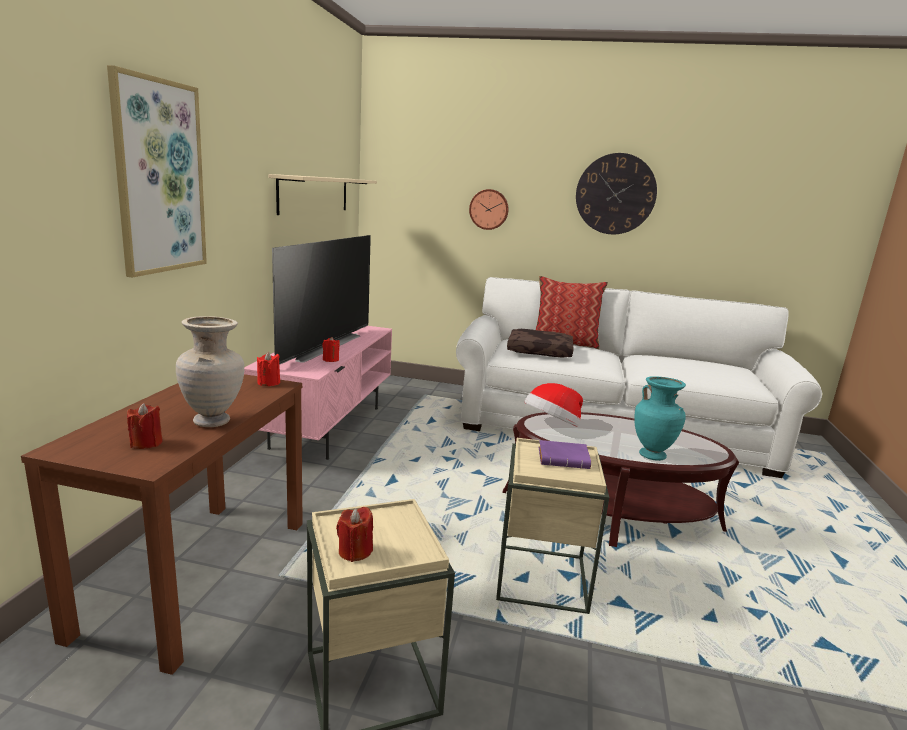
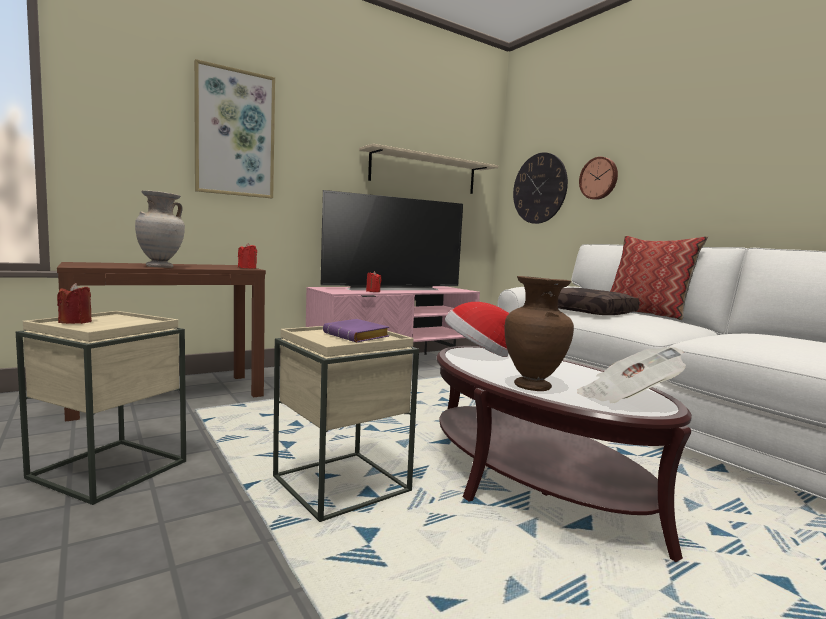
camera: 45 degrees right, 10 degrees down
red candle [127,403,163,449] -> none
wall clock [576,153,657,234] -> wall clock moved to [513,152,568,224]
turquoise vase [634,376,686,461] -> brown vase [505,276,574,391]
none -> newspaper [577,347,686,403]

